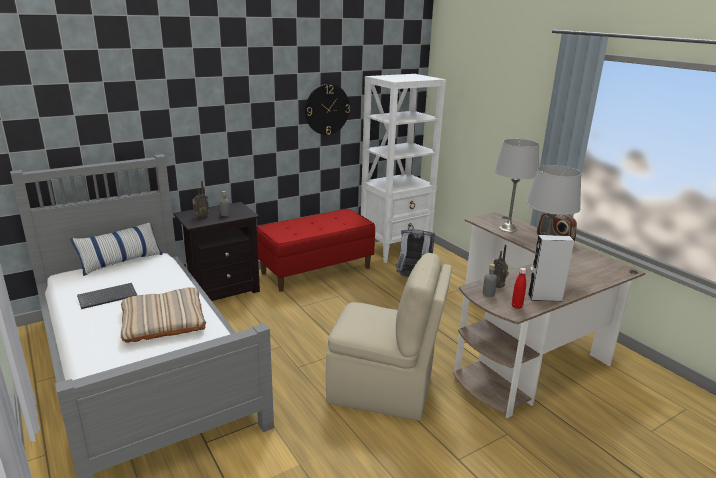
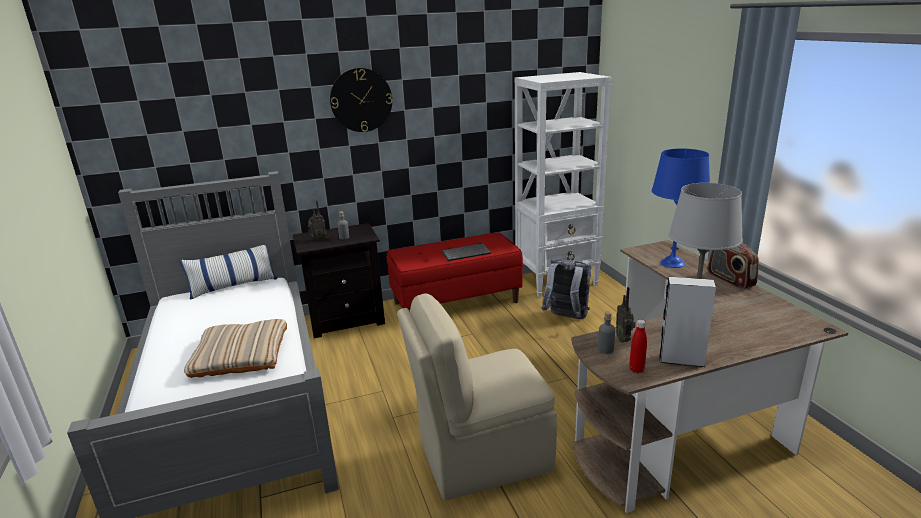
camera: 15 degrees right, 0 degrees up
keyboard [77,283,137,309] -> keyboard moved to [442,243,491,261]
wall clock [305,84,350,135] -> wall clock moved to [330,68,392,132]
beige chair [326,253,452,421] -> beige chair turned 135 degrees clockwise [397,293,557,500]
grey table lamp [495,139,539,232] -> blue table lamp [652,148,710,268]

